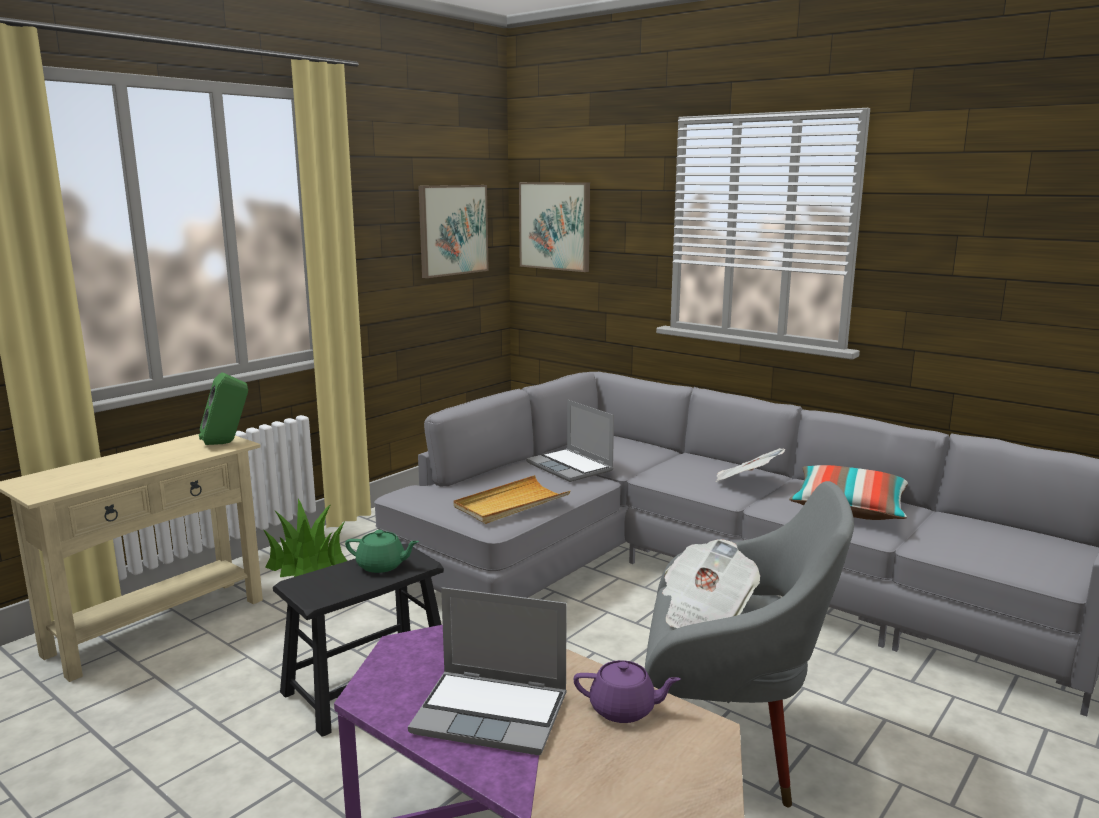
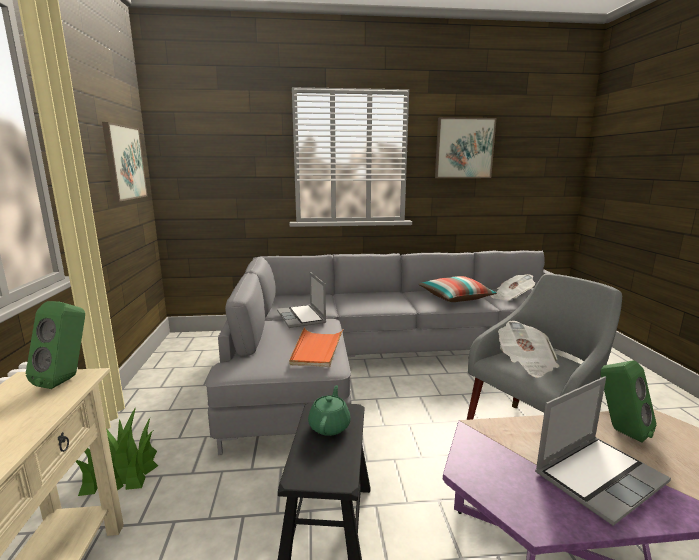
camera: 45 degrees left, 0 degrees up
green teapot [345,530,419,573] -> green teapot turned 45 degrees counterclockwise [308,385,351,436]
beige tray [454,475,570,524] -> orange tray [289,327,343,367]
picture [519,182,590,272] -> picture moved to [435,117,497,178]
laptop [526,400,614,482] -> laptop turned 60 degrees clockwise [277,272,326,328]
purple teapot [573,660,680,723] -> green speaker [600,360,657,443]
newspaper [716,448,785,482] -> newspaper moved to [491,274,535,301]

